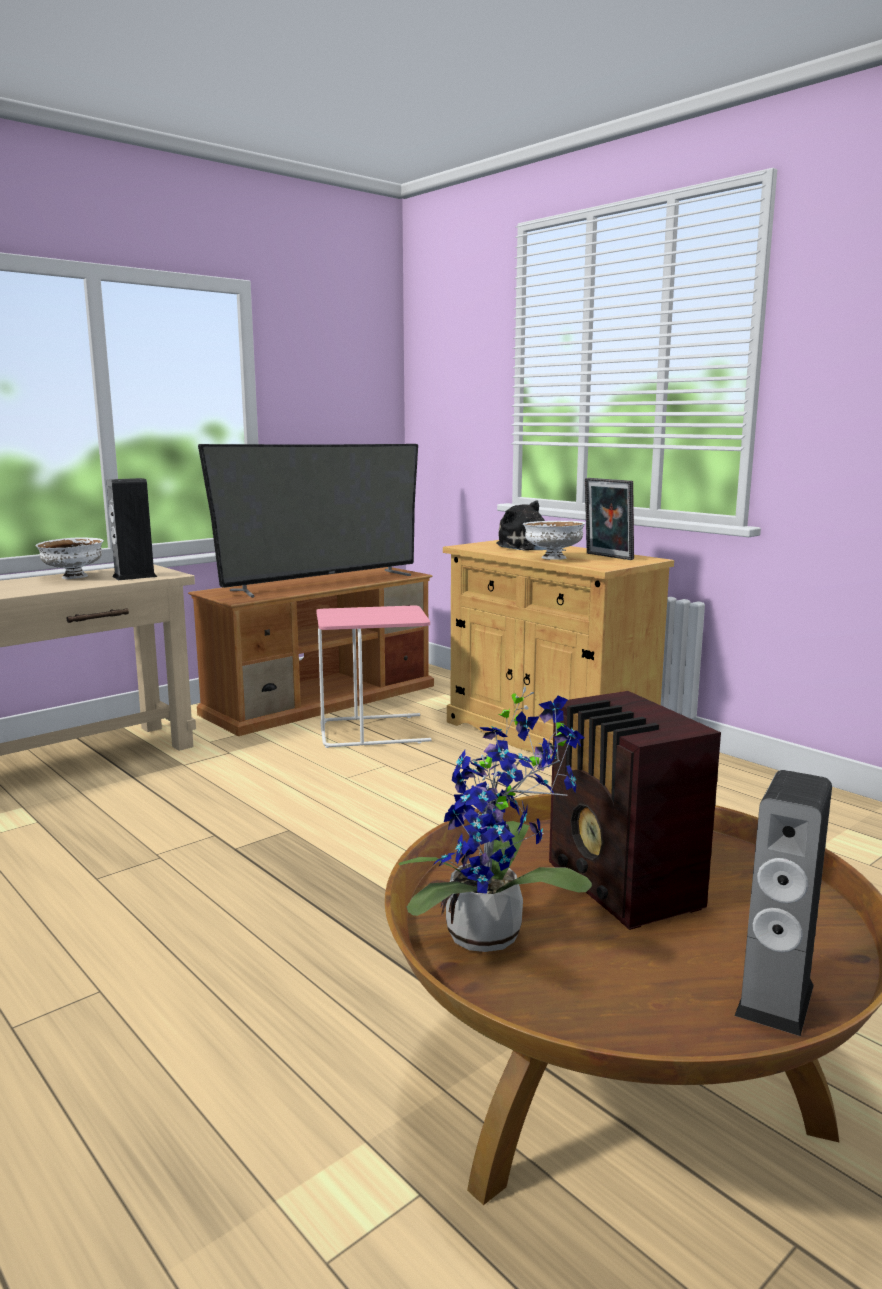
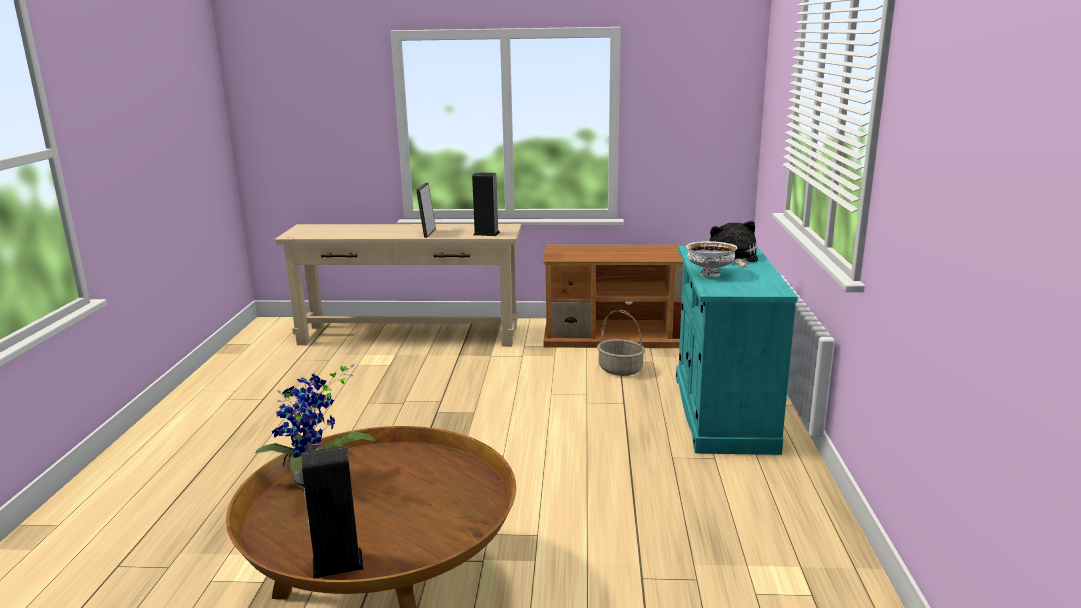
camera: 45 degrees right, 5 degrees up
white bowl [36,538,104,579] -> none
television [198,444,418,598] -> none
pink side table [316,606,432,748] -> basket [597,310,645,376]
beige cabinet [443,540,674,757] -> turquoise cabinet [676,246,798,455]
radio [549,691,721,930] -> none
picture frame [585,478,634,560] -> picture frame moved to [416,182,436,238]

